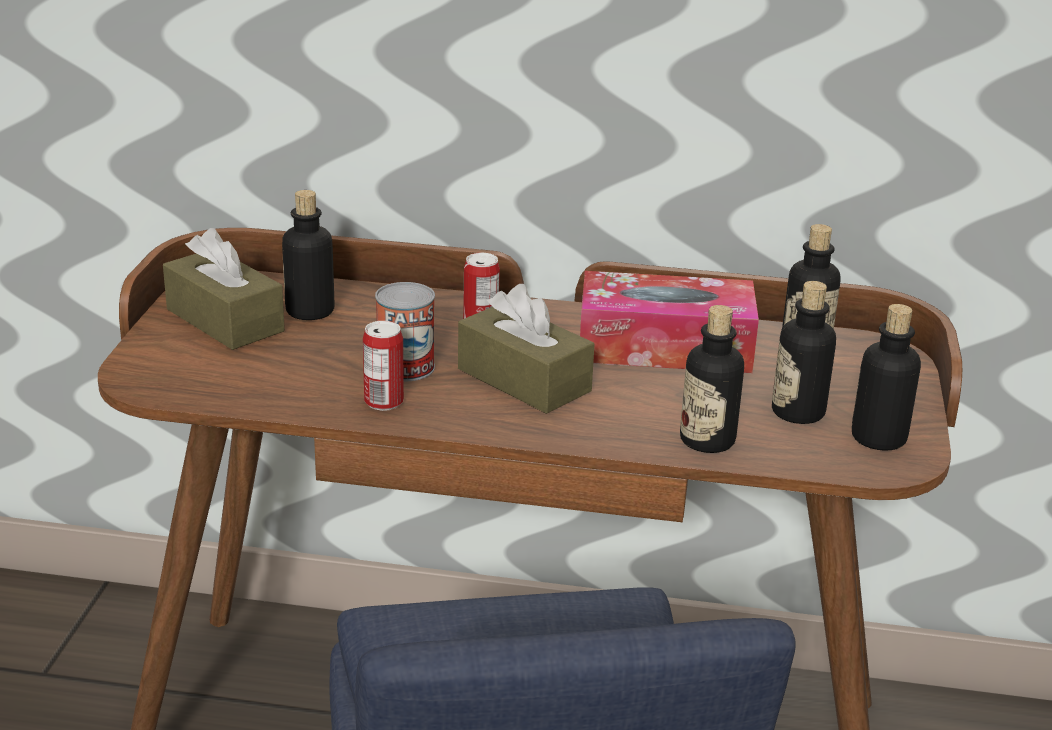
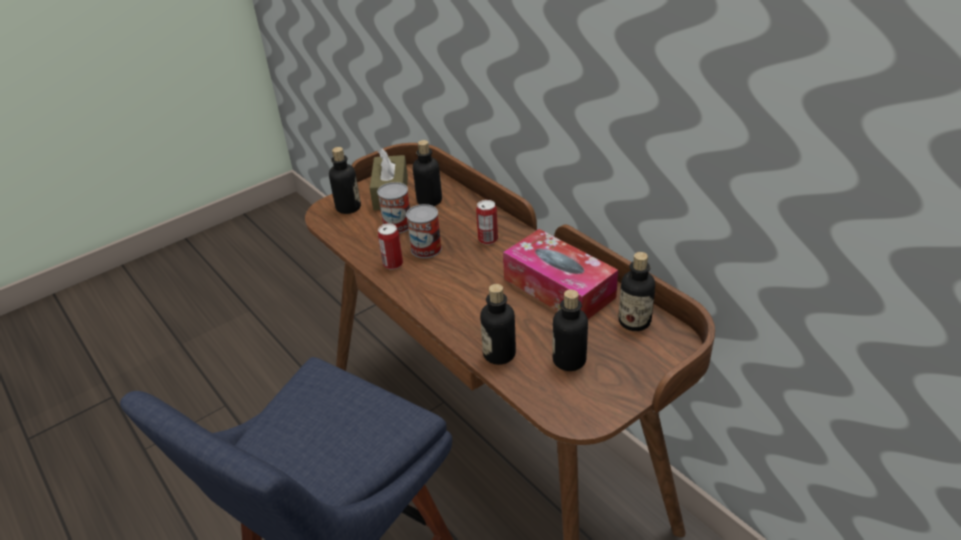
camera: 45 degrees right, 10 degrees up
brown tissue box [458,284,594,414] -> none
bottle [852,304,921,451] -> bottle moved to [329,147,361,214]
none -> can [377,182,410,233]

